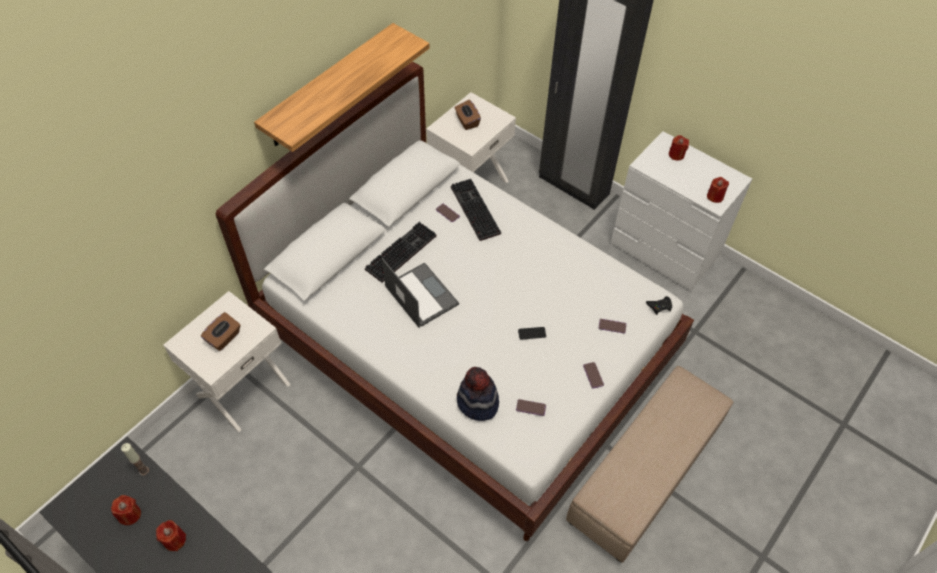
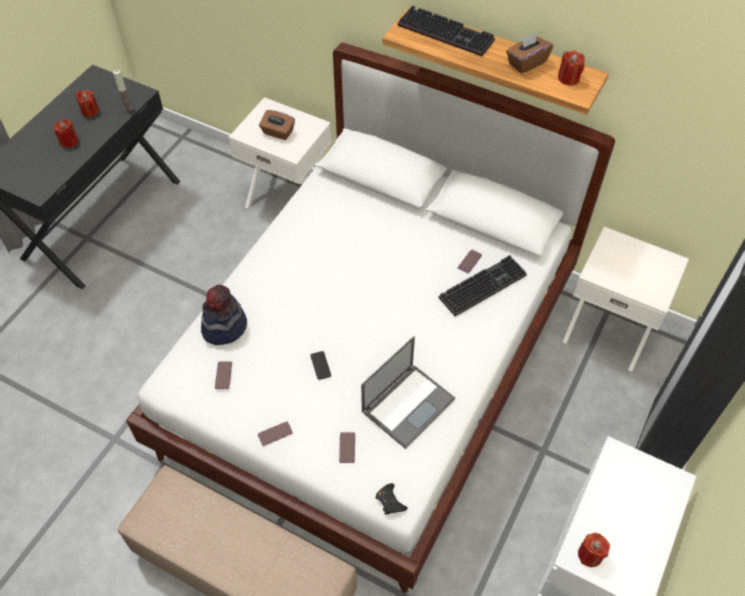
camera: 80 degrees right, 0 degrees up
keyboard [365,222,437,283] -> keyboard moved to [397,5,495,56]
laptop [382,258,459,328] -> laptop moved to [361,336,455,449]
brown tissue box [454,100,481,130] -> brown tissue box moved to [506,32,553,73]
red candle [669,135,689,161] -> red candle moved to [558,50,585,86]

